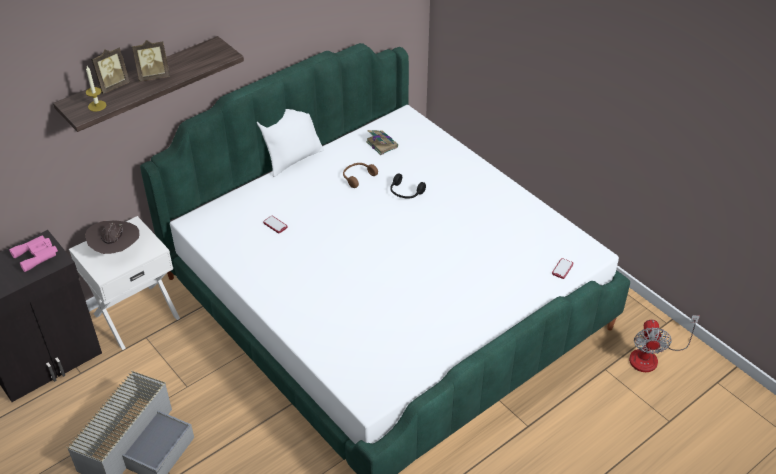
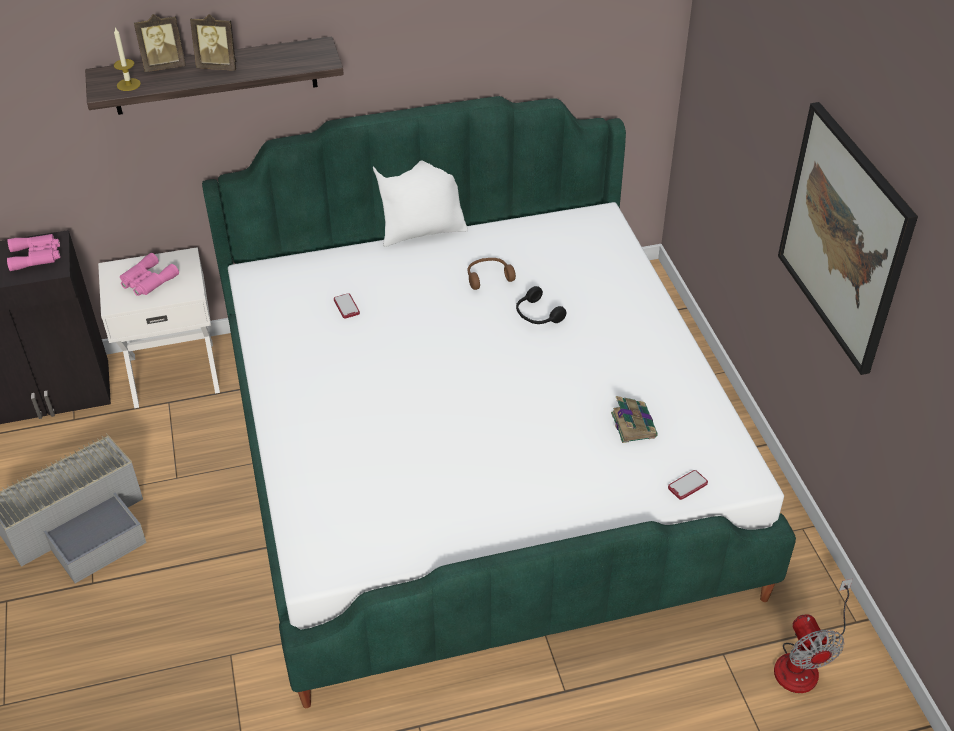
camera: 25 degrees right, 0 degrees up
brown hat [86,220,140,254] -> pink binoculars [120,253,179,296]
book [366,130,398,155] -> book moved to [611,396,658,443]
fan [629,315,700,372] -> fan turned 45 degrees counterclockwise [774,579,853,693]
none -> picture [778,102,918,375]

